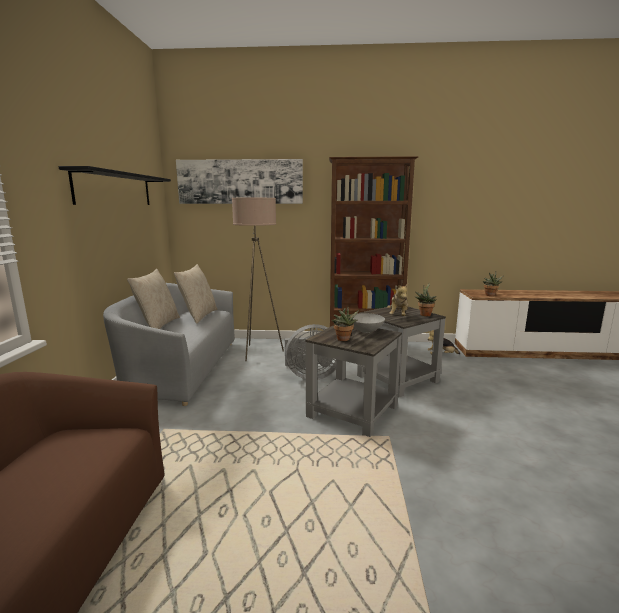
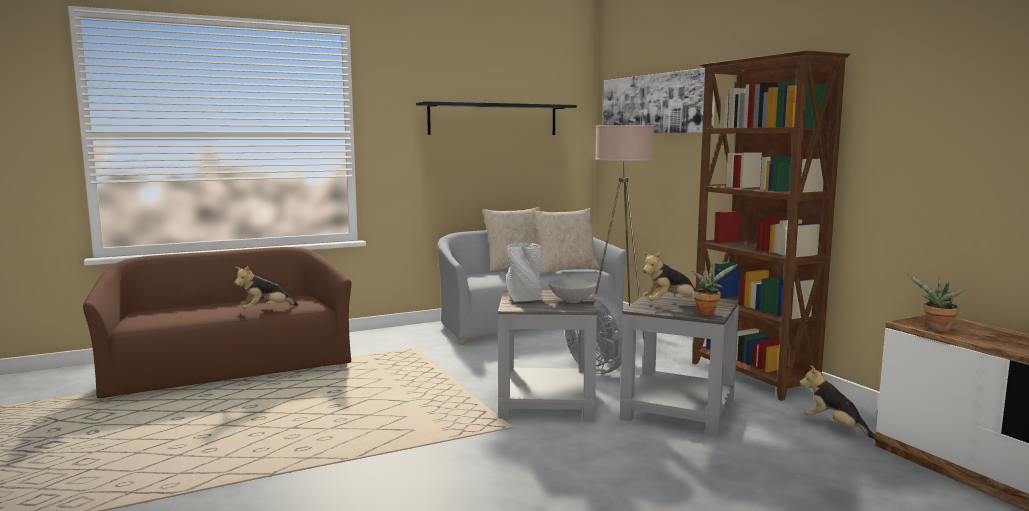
camera: 60 degrees right, 5 degrees down
potted plant [332,307,359,341] -> grey vase [506,243,543,302]
none -> plush toy [234,266,299,309]

